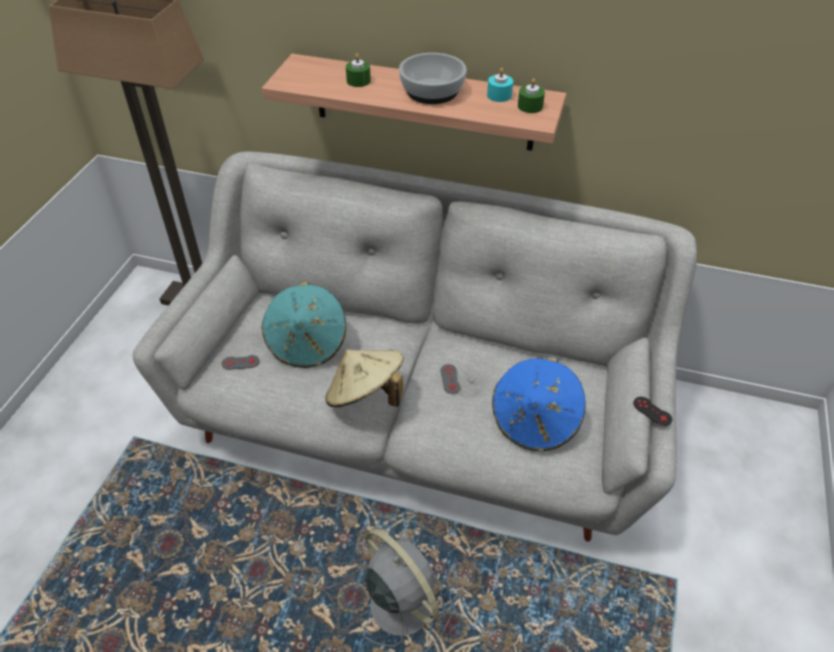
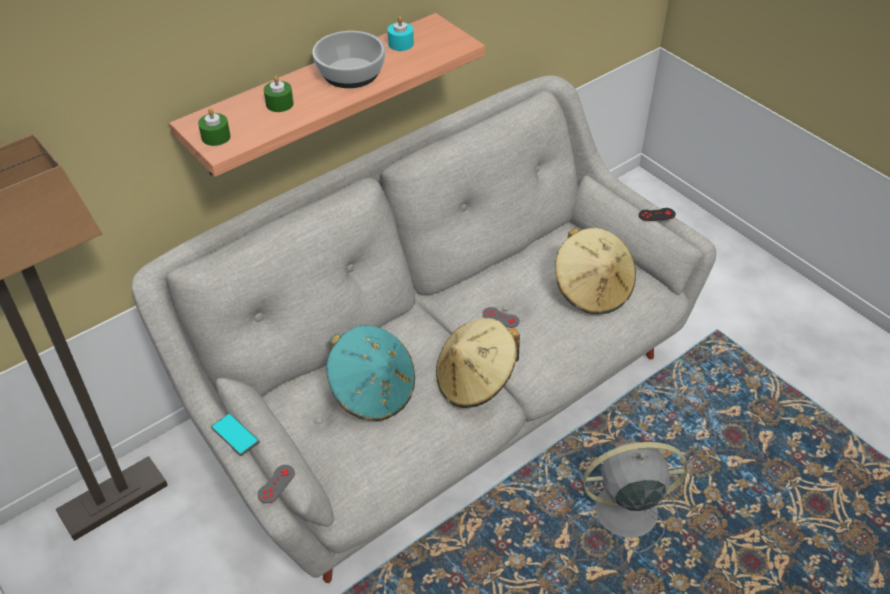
camera: 55 degrees left, 0 degrees up
grey game controller [221,355,260,370] -> grey game controller moved to [257,465,295,503]
blue hat [492,356,586,451] -> beige hat [555,228,636,314]
green candle [518,78,545,113] -> green candle moved to [198,108,230,146]
none -> phone [211,413,260,456]

